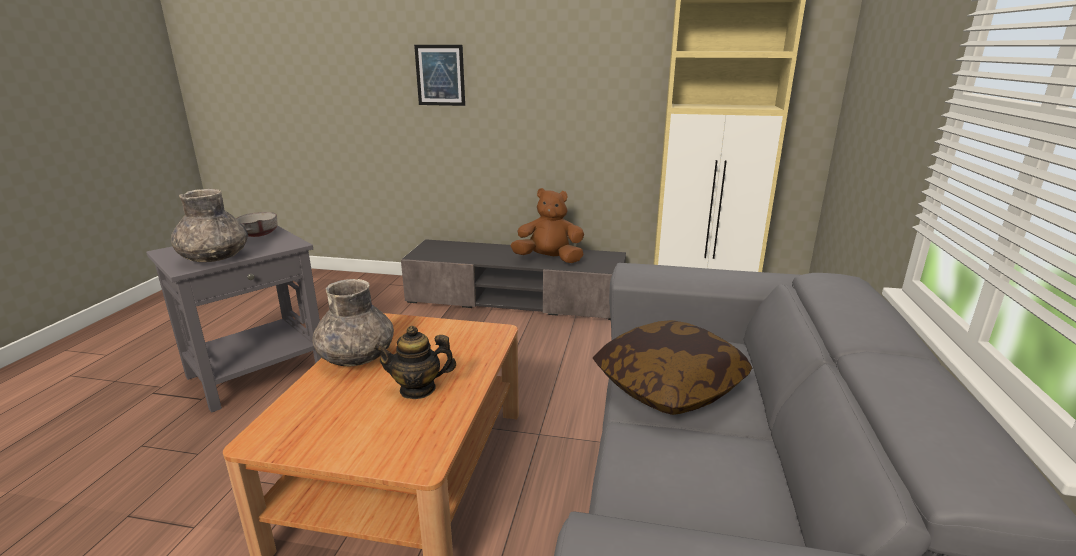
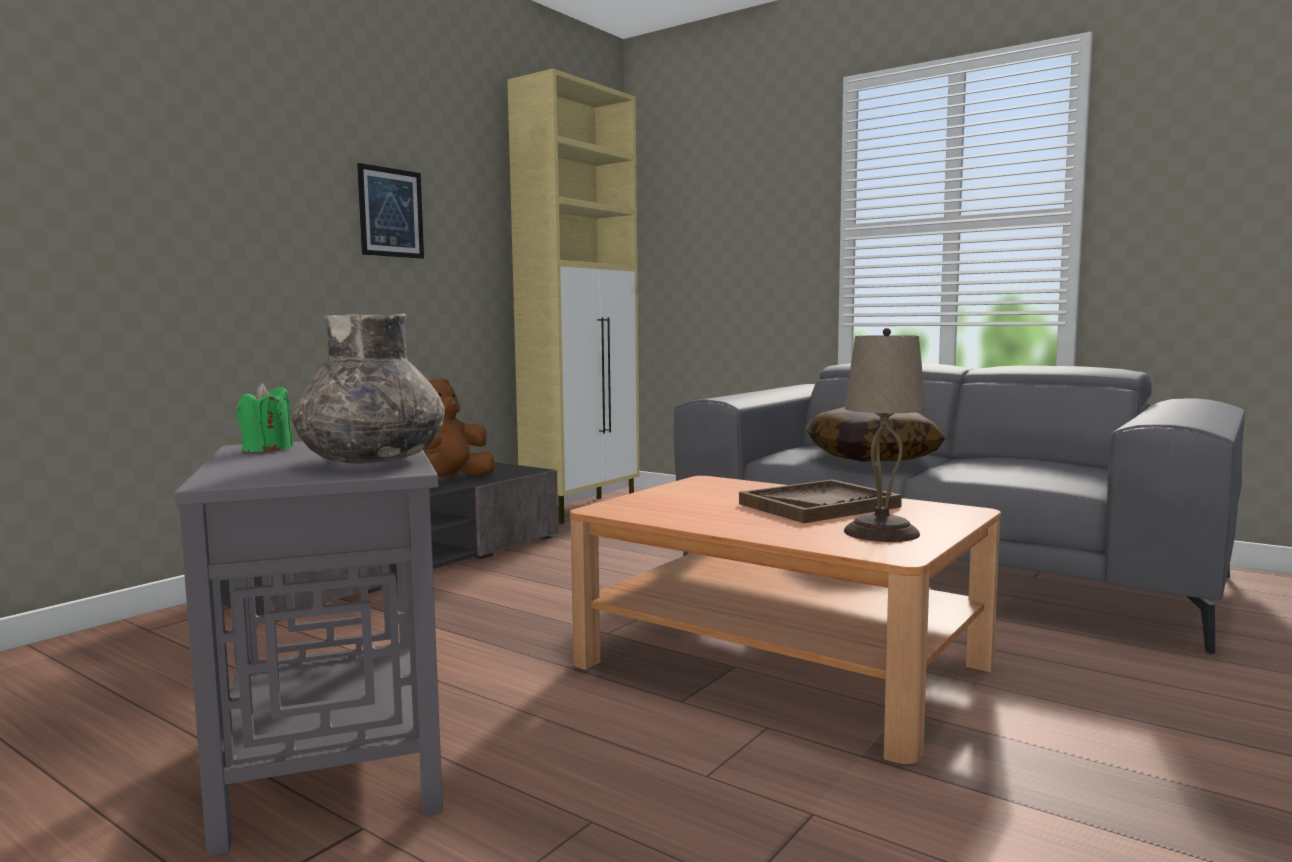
camera: 65 degrees left, 15 degrees down
grey bowl [236,212,277,237] -> green candle [236,383,293,452]
grey vase [312,279,394,367] -> none
teapot [374,326,456,399] -> brown tray [739,480,902,523]
picture [414,45,465,106] -> picture moved to [357,163,424,259]
none -> beige table lamp [844,328,926,542]

